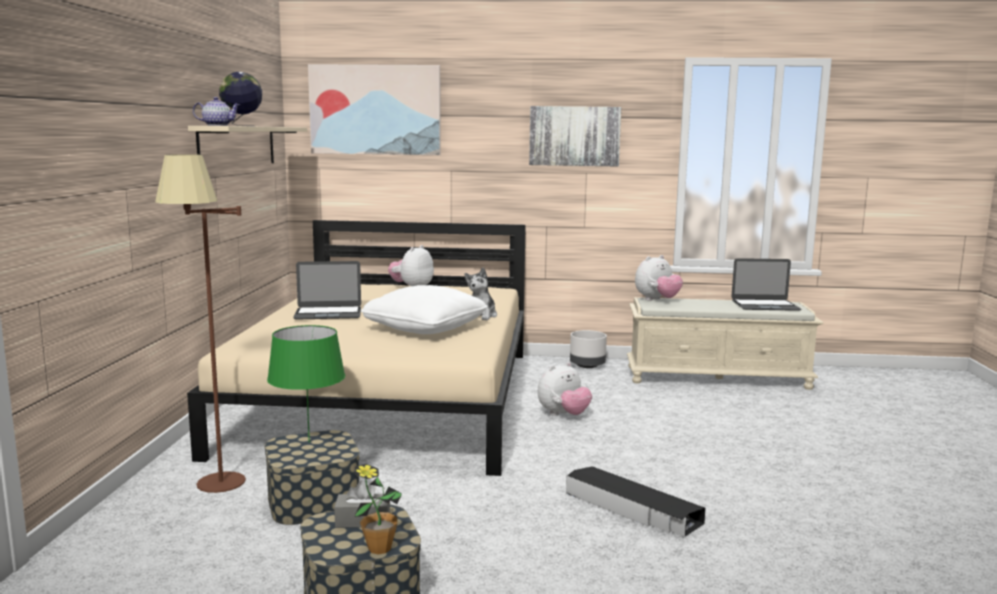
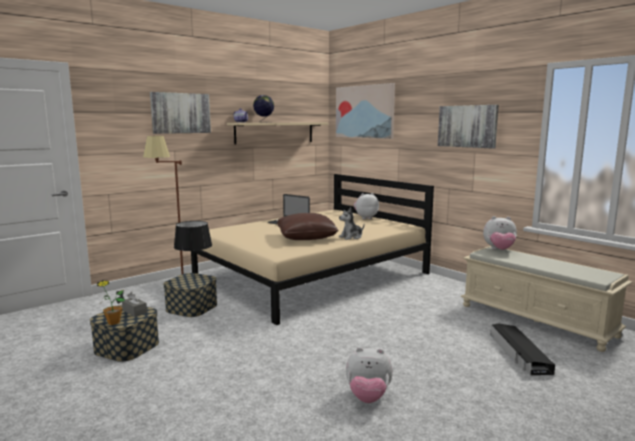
camera: 45 degrees right, 0 degrees up
green table lamp [267,325,345,443] -> black table lamp [174,221,212,275]
white pillow [361,285,488,334] -> brown pillow [277,213,338,240]
plush toy [537,362,592,416] -> plush toy moved to [346,347,393,403]
black storage box [566,466,706,537] -> black storage box moved to [491,323,555,375]
grey planter [570,330,607,368] -> none
laptop [731,258,802,311] -> none
none -> picture [150,92,211,134]

